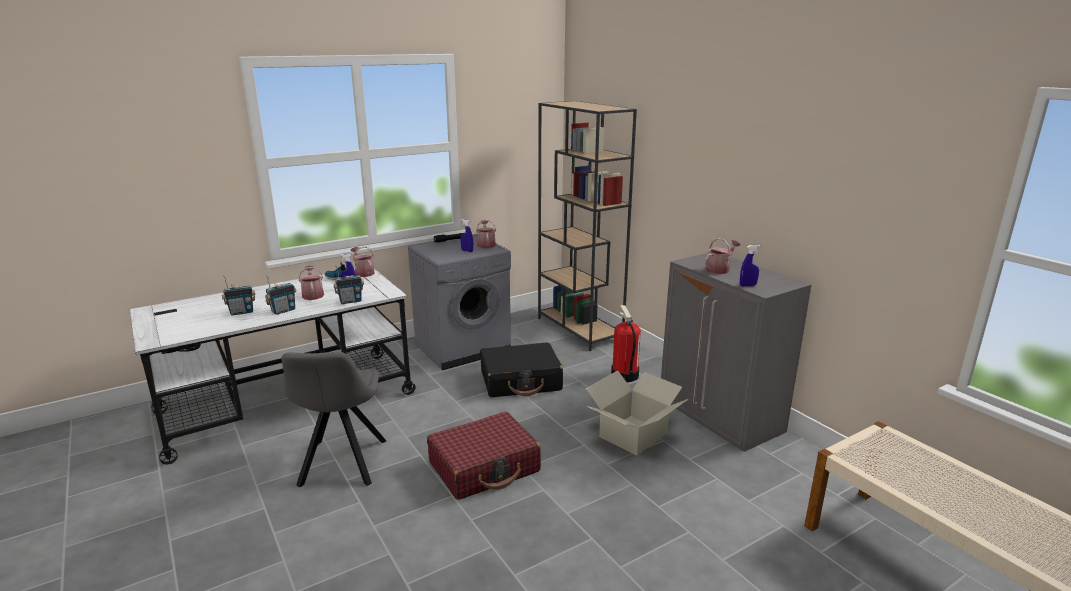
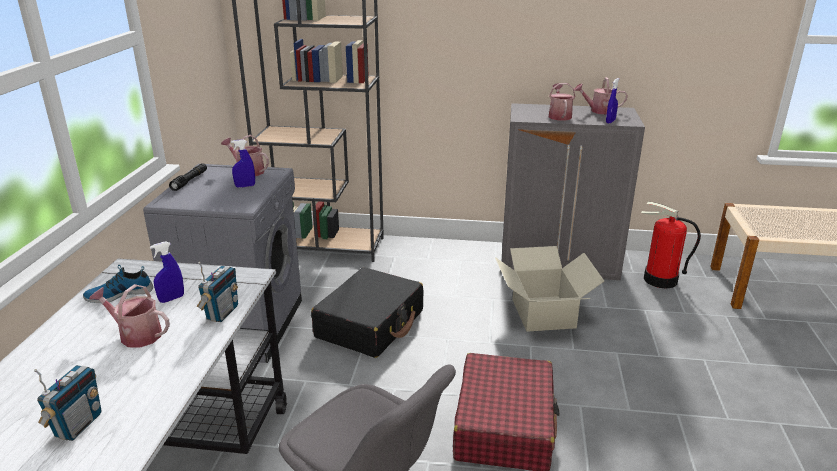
camera: 50 degrees left, 5 degrees up
radio [265,275,296,315] -> none
watering can [351,247,375,277] -> watering can moved to [574,77,628,115]
fire extinguisher [611,305,641,382] -> fire extinguisher moved to [641,202,701,288]

